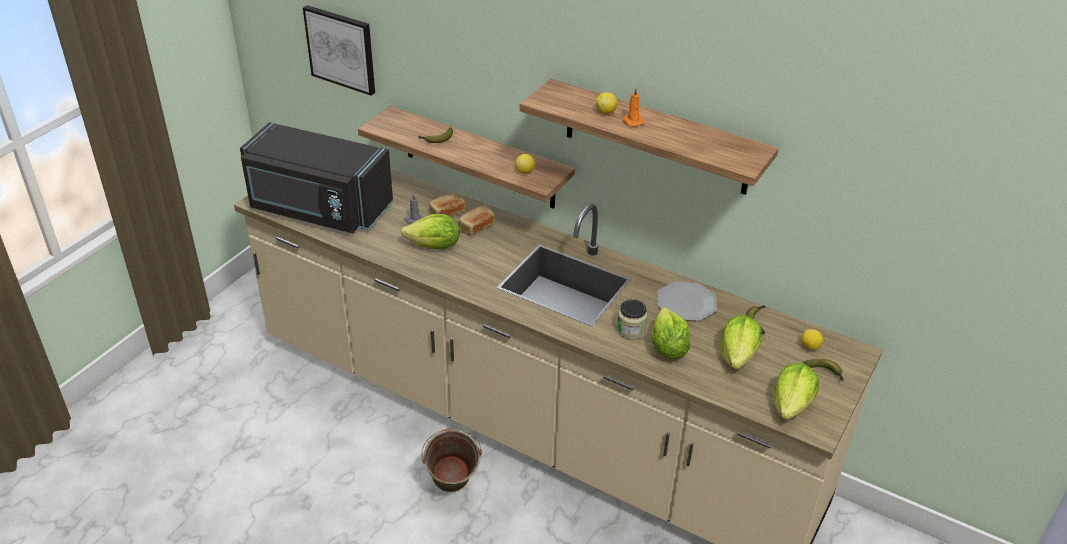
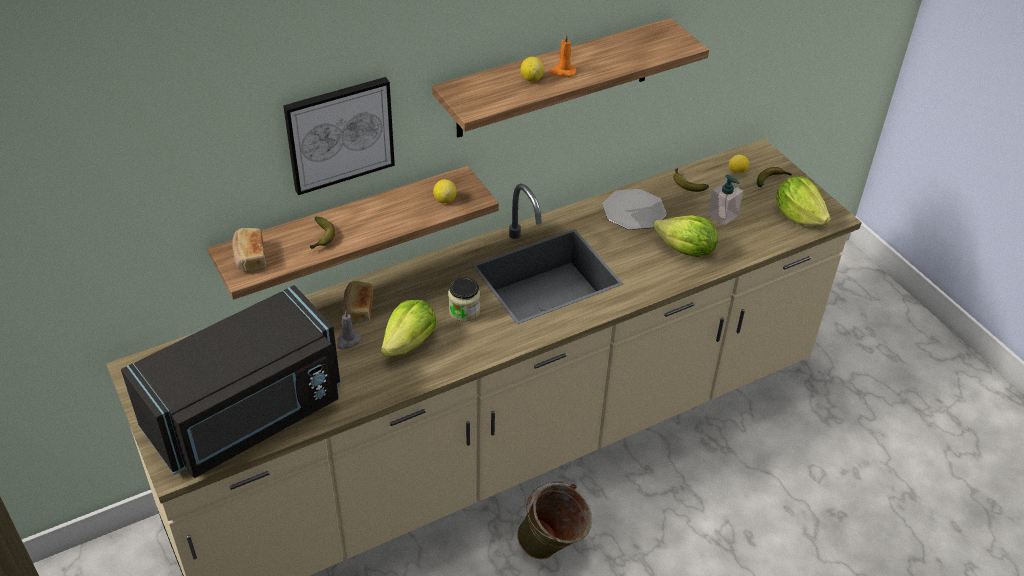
camera: 60 degrees left, 5 degrees up
picture [303,5,375,95] -> picture moved to [283,77,395,195]
bread [459,206,495,236] -> bread moved to [232,228,266,273]
jar [617,299,647,340] -> jar moved to [448,277,480,321]
lettuce [720,315,762,369] -> soap dispenser [707,174,743,225]

